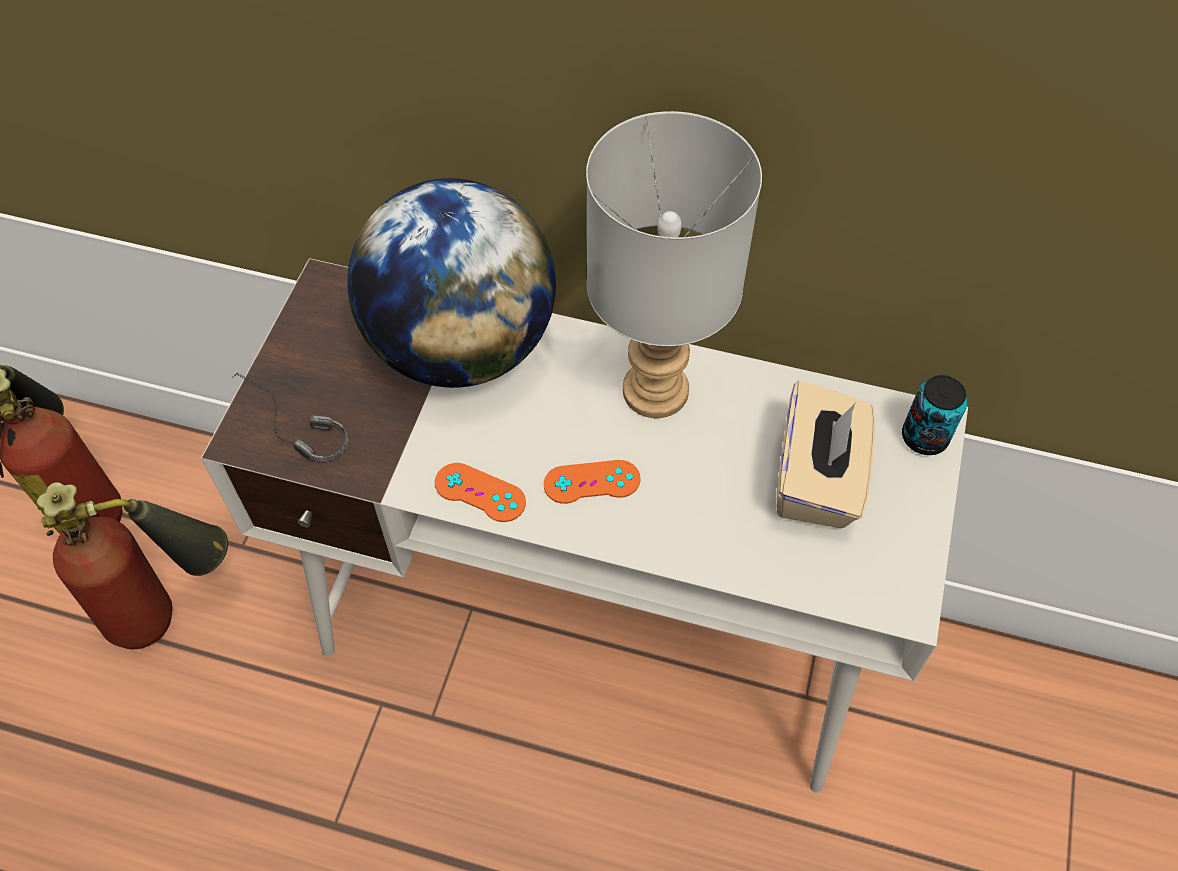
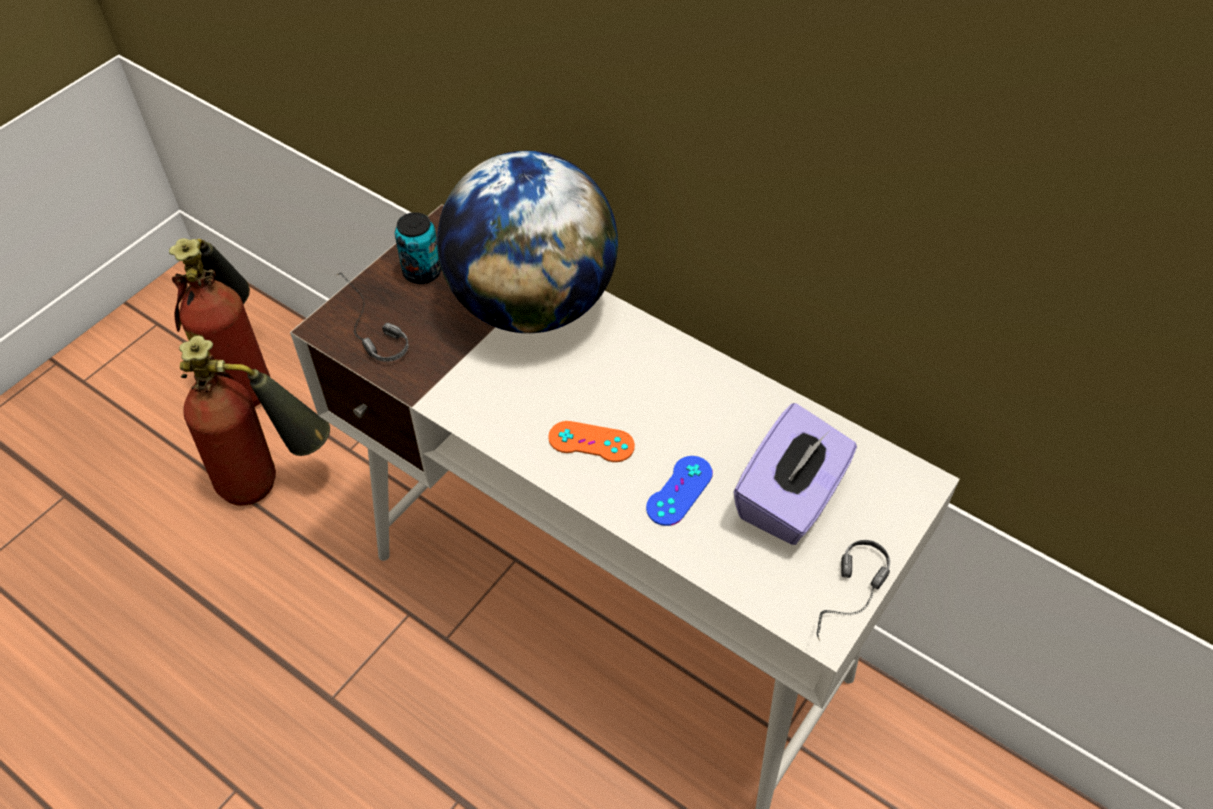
camera: 20 degrees right, 5 degrees down
orange game controller [435,463,526,522] -> none
grey table lamp [586,111,762,418] -> none
beige tissue box [776,380,875,528] -> purple tissue box [733,403,857,545]
can [902,375,967,455] -> can moved to [395,212,441,284]
none -> blue game controller [646,456,713,526]
none -> headphones [816,540,890,641]

